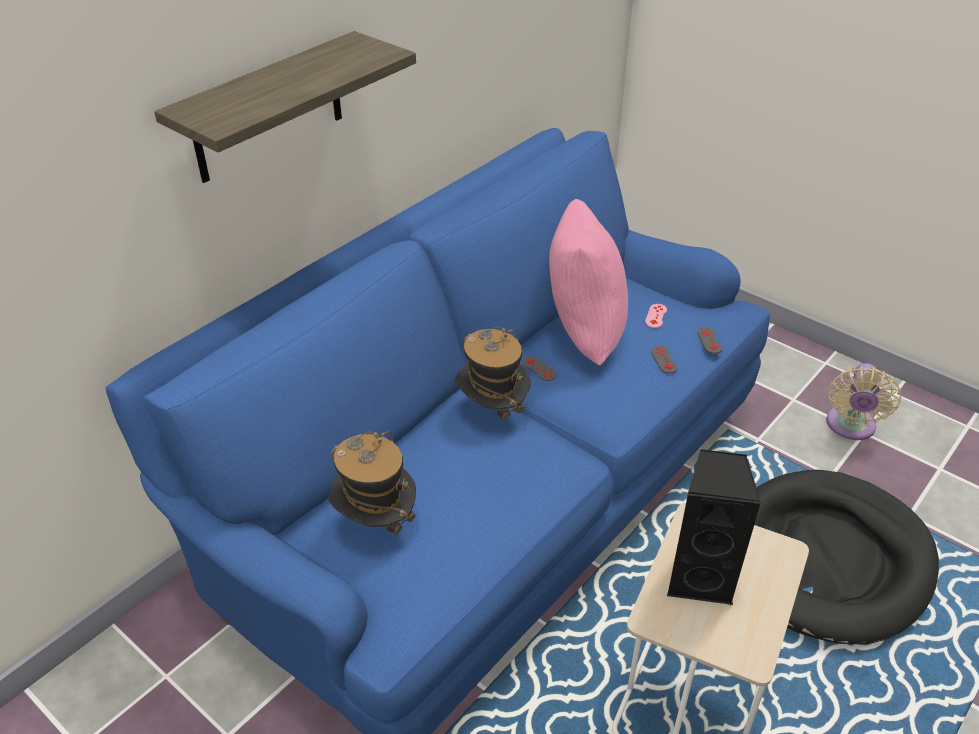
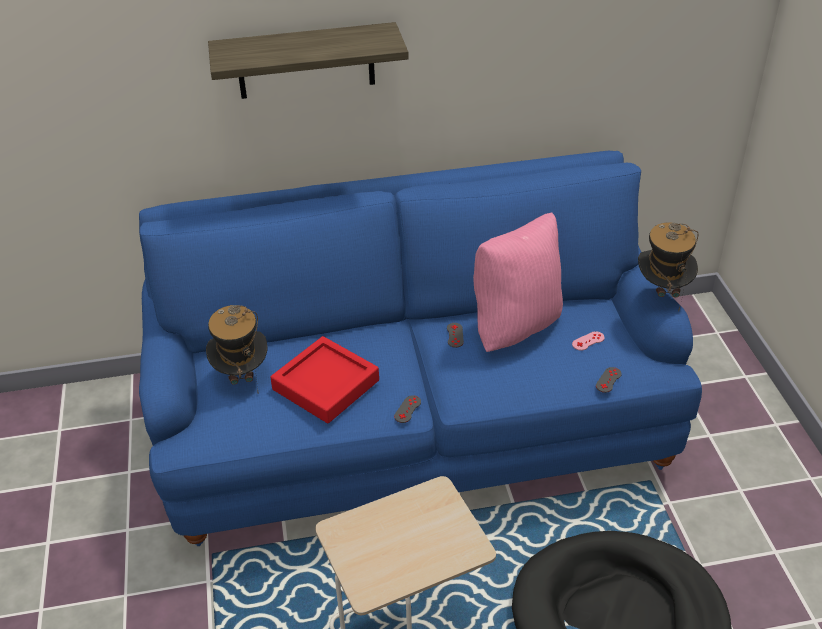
camera: 40 degrees right, 0 degrees up
hat [455,327,531,426] -> hat moved to [638,223,699,312]
grey game controller [651,346,678,373] -> grey game controller moved to [394,395,421,423]
black speaker [667,449,761,606] -> none
beige fan [826,363,901,440] -> none
none -> red tray [270,336,379,423]

